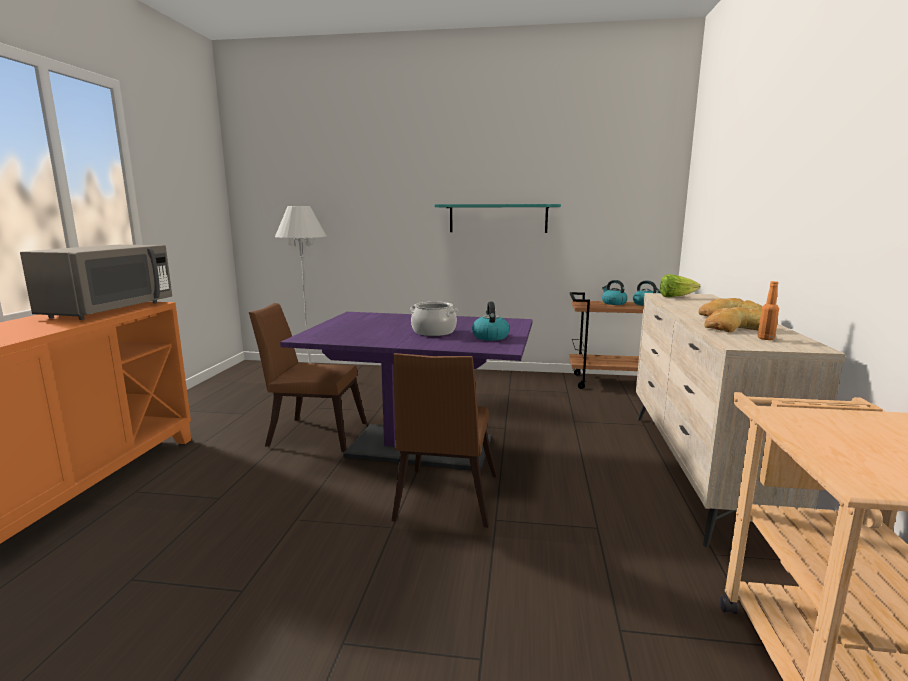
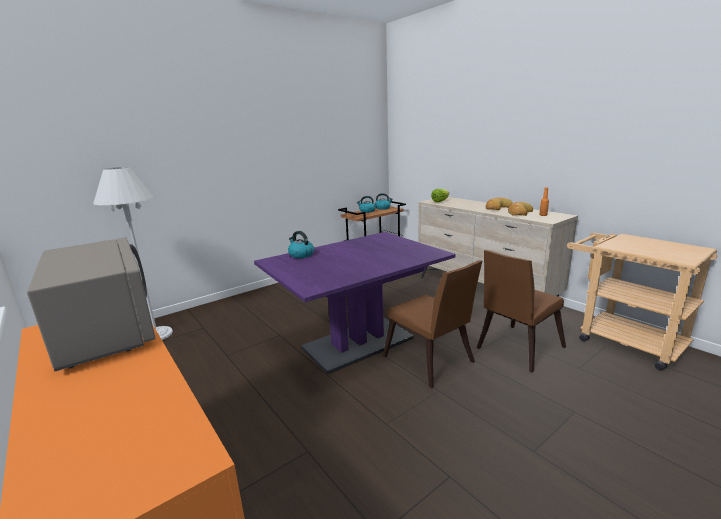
camera: 45 degrees left, 5 degrees up
brown chair [249,303,367,452] -> brown chair moved to [477,250,566,372]
cooking pot [410,302,458,336] -> none
turquoise shelf [435,204,561,233] -> none
kettle [472,302,510,341] -> kettle moved to [288,231,314,258]

